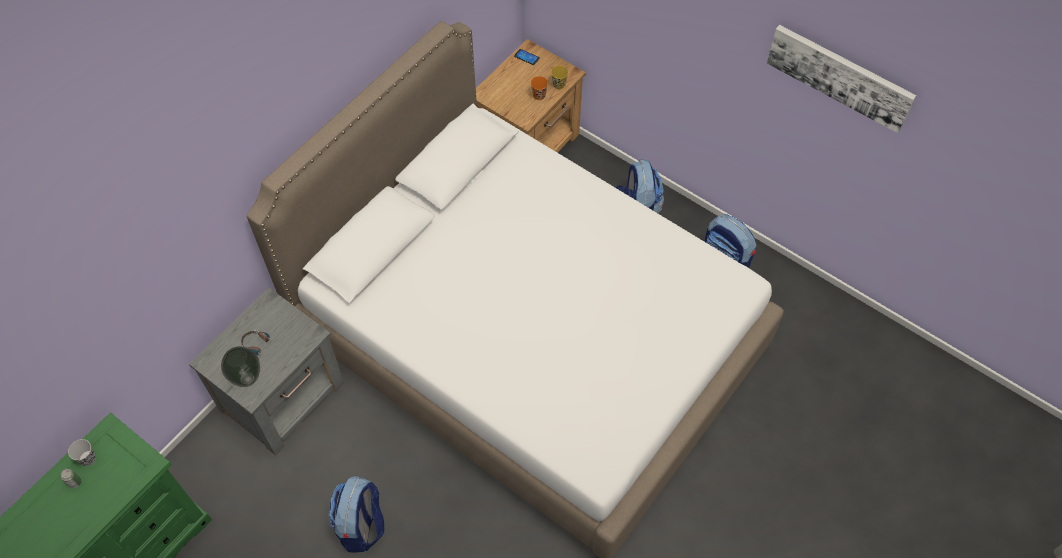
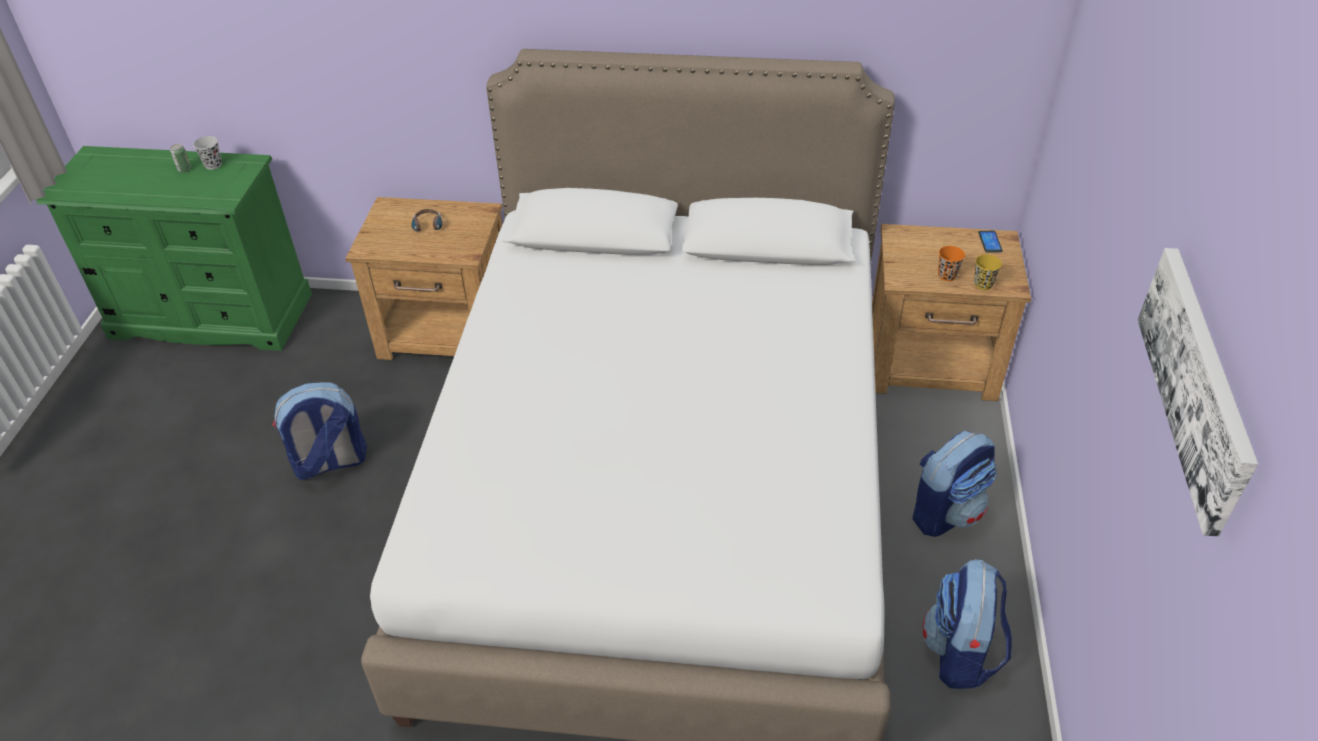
camera: 60 degrees right, 15 degrees down
grey nightstand [189,288,344,455] -> brown nightstand [345,197,502,360]
vase [221,346,260,387] -> none

